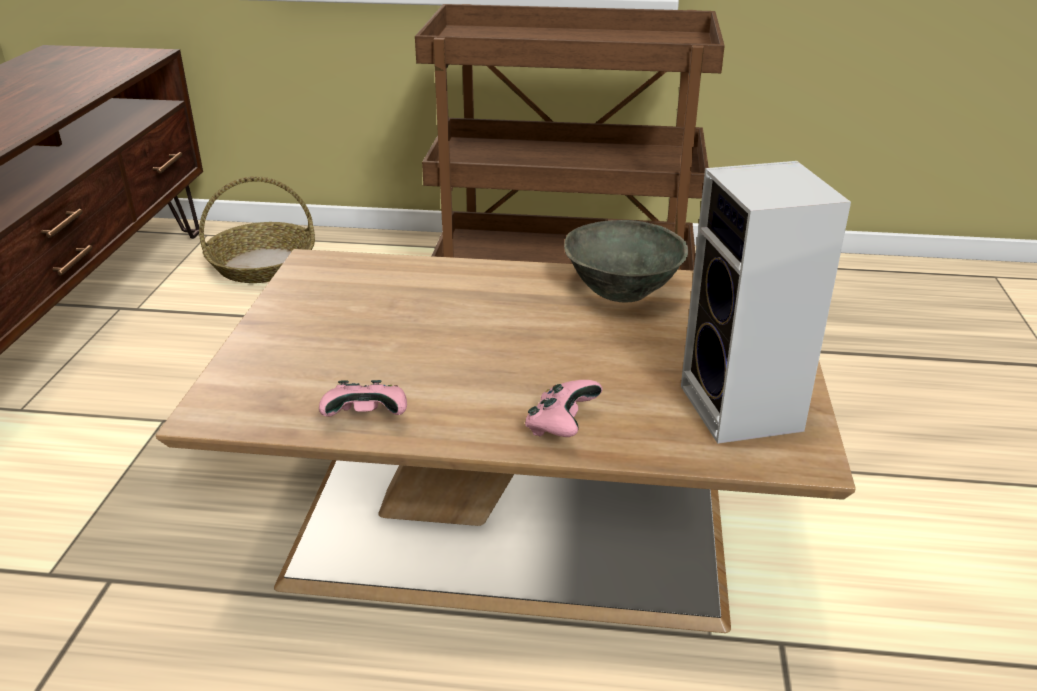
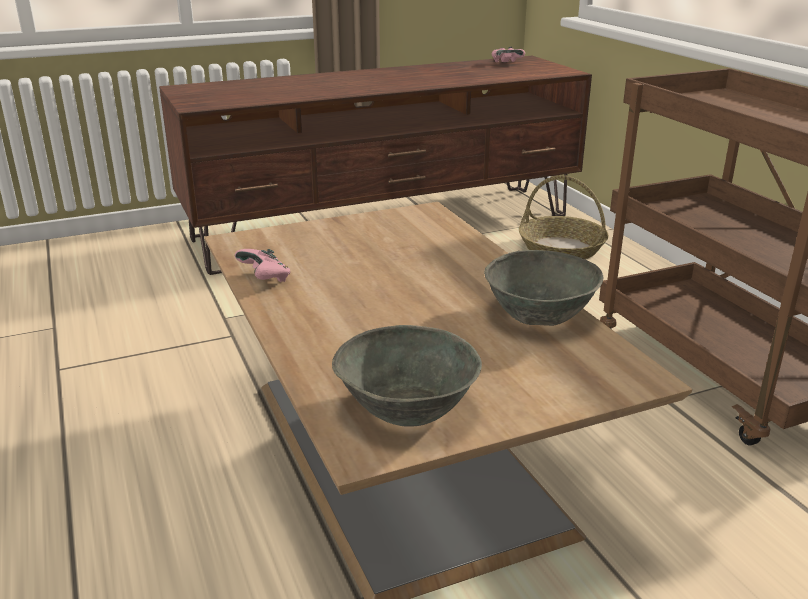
camera: 60 degrees right, 5 degrees down
pink game controller [525,380,603,437] -> pink game controller moved to [492,47,525,62]
speaker [681,161,851,444] -> grey bowl [332,325,482,427]

